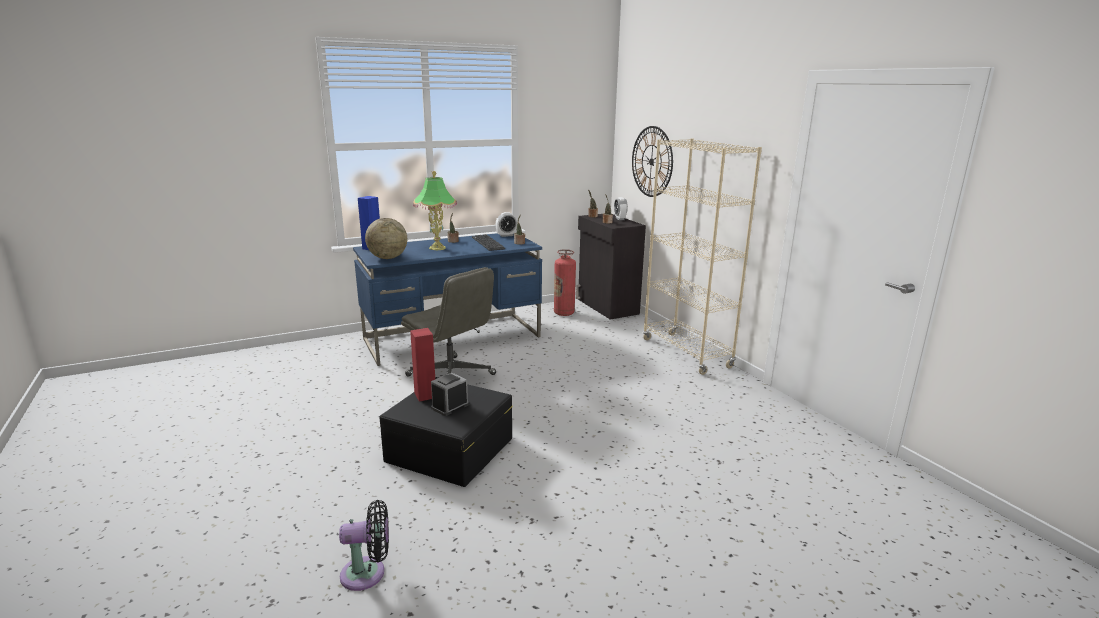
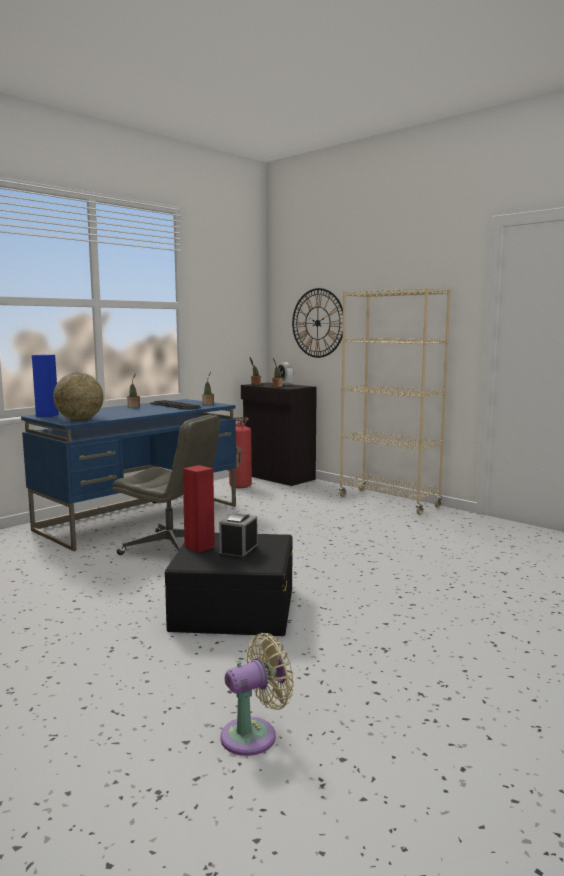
camera: 20 degrees left, 10 degrees down
black fan [339,500,389,591] -> beige fan [220,633,294,756]
table lamp [413,171,457,250] -> none
alarm clock [496,212,518,237] -> none

